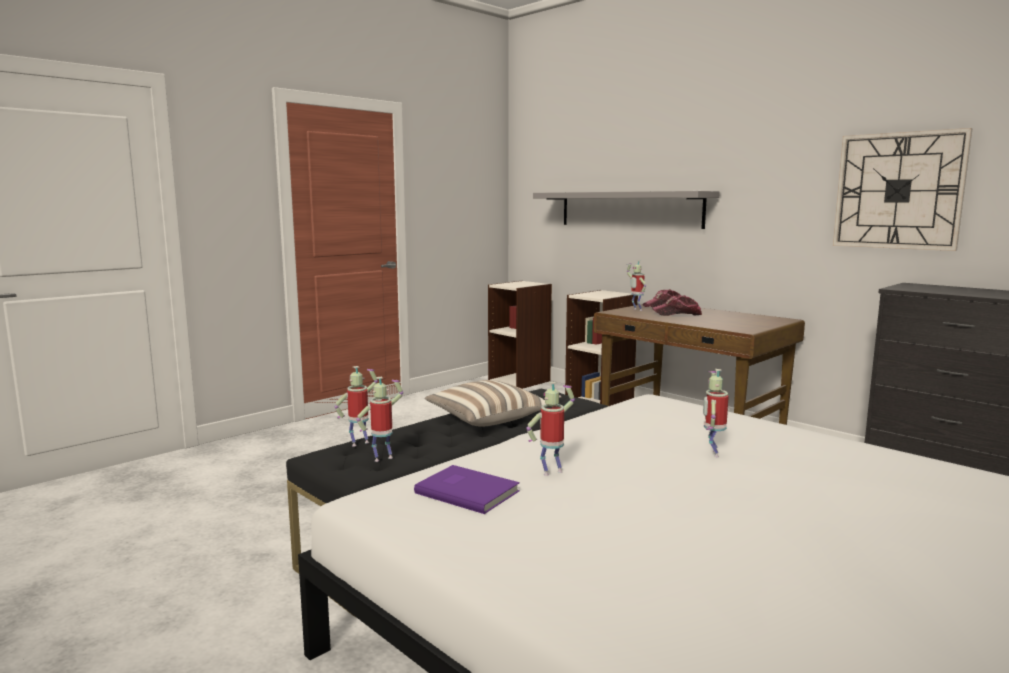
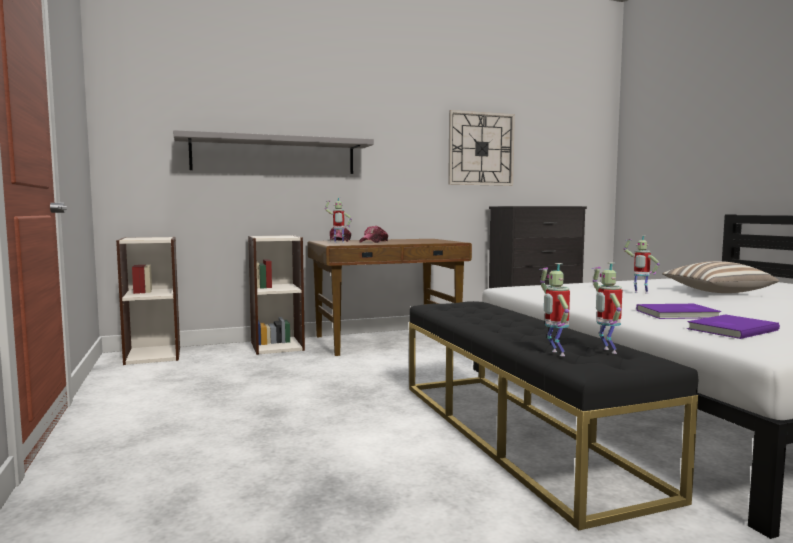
camera: 65 degrees left, 5 degrees down
pillow [425,380,546,427] -> pillow moved to [662,261,779,293]
toy robot [526,382,575,476] -> purple book [636,304,721,319]

